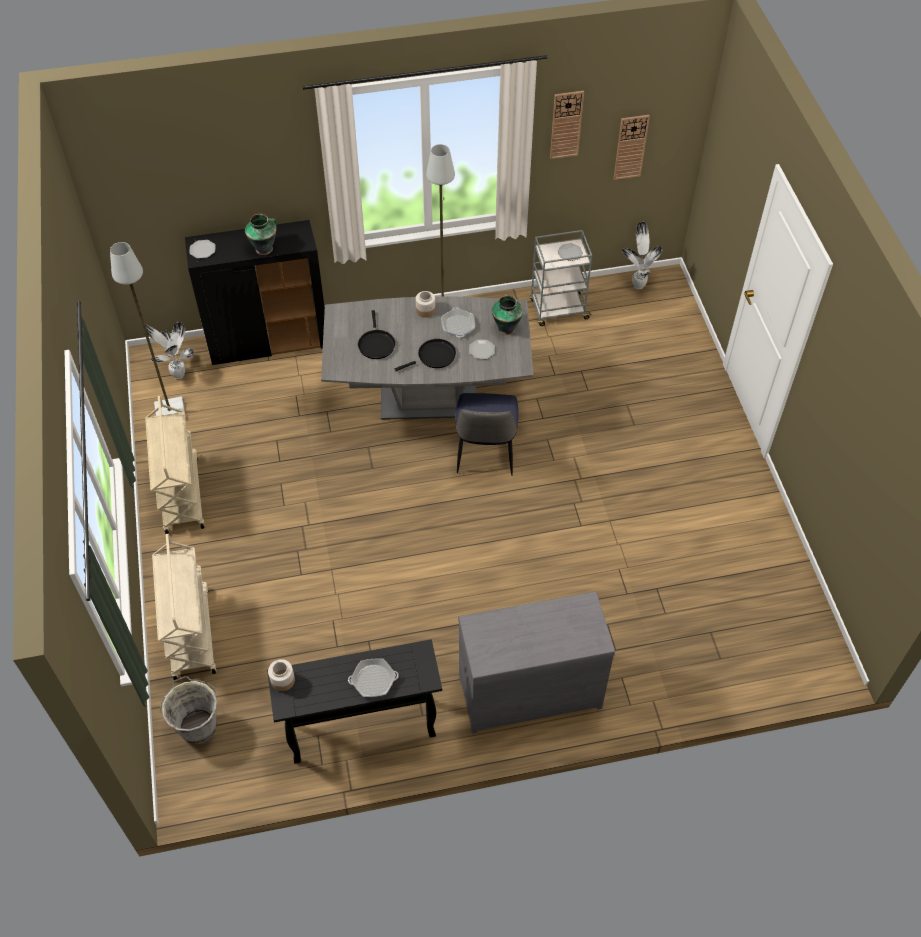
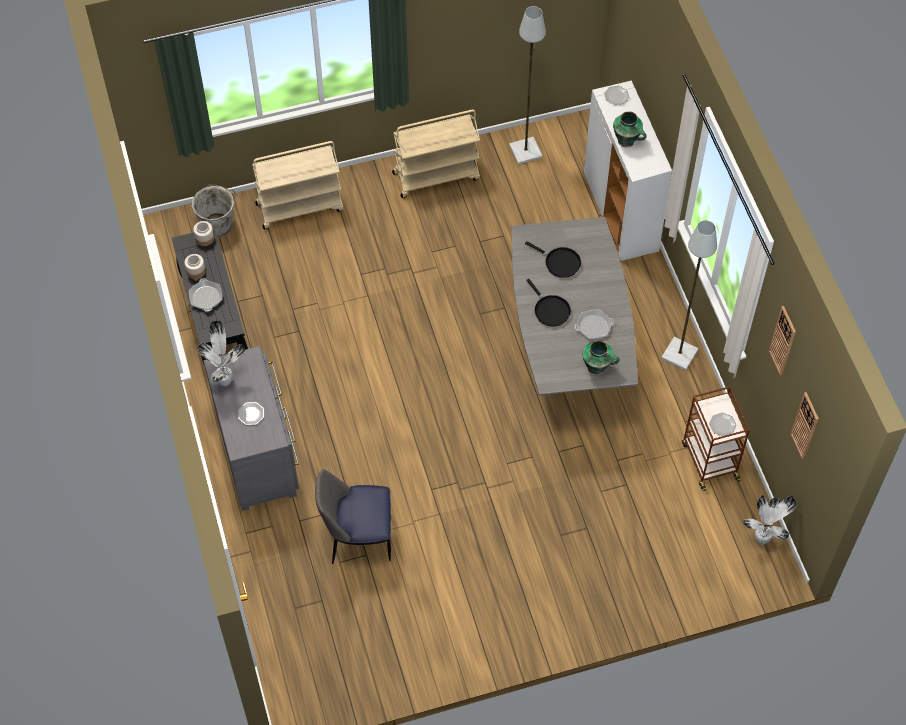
camera: 85 degrees right, 5 degrees up
potted plant [145,322,194,379] -> potted plant moved to [198,320,245,386]
black cabinet [185,220,325,365] -> white cabinet [584,81,672,261]
black frying pan [358,310,395,359] -> black frying pan turned 135 degrees counterclockwise [525,241,581,278]
jar [416,291,436,318] -> jar moved to [184,254,206,279]
chair [455,393,519,476] -> chair moved to [315,469,391,564]
plate [469,339,495,359] -> plate moved to [238,402,264,425]
grey cart [530,230,592,326] -> brown cart [682,386,750,491]

